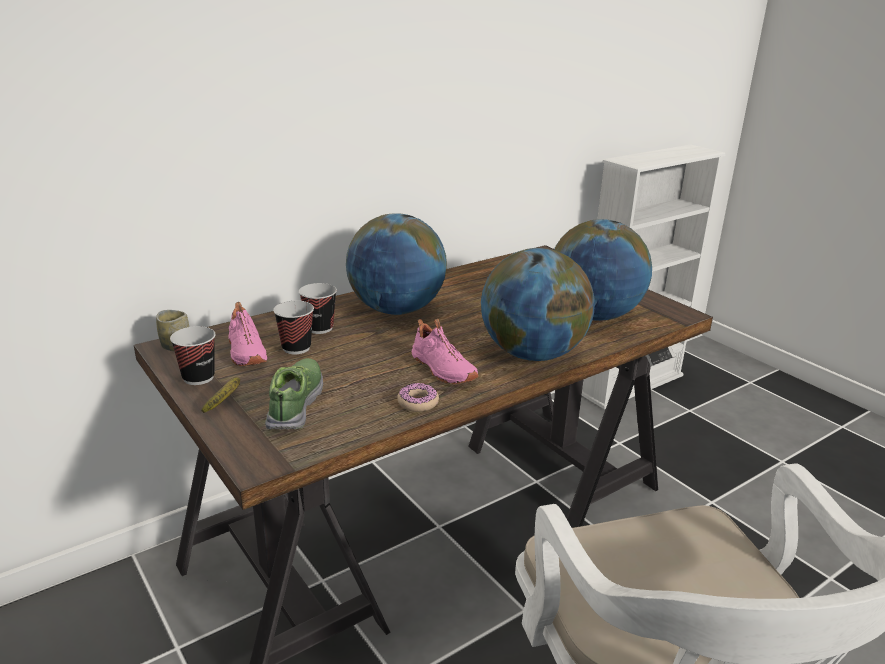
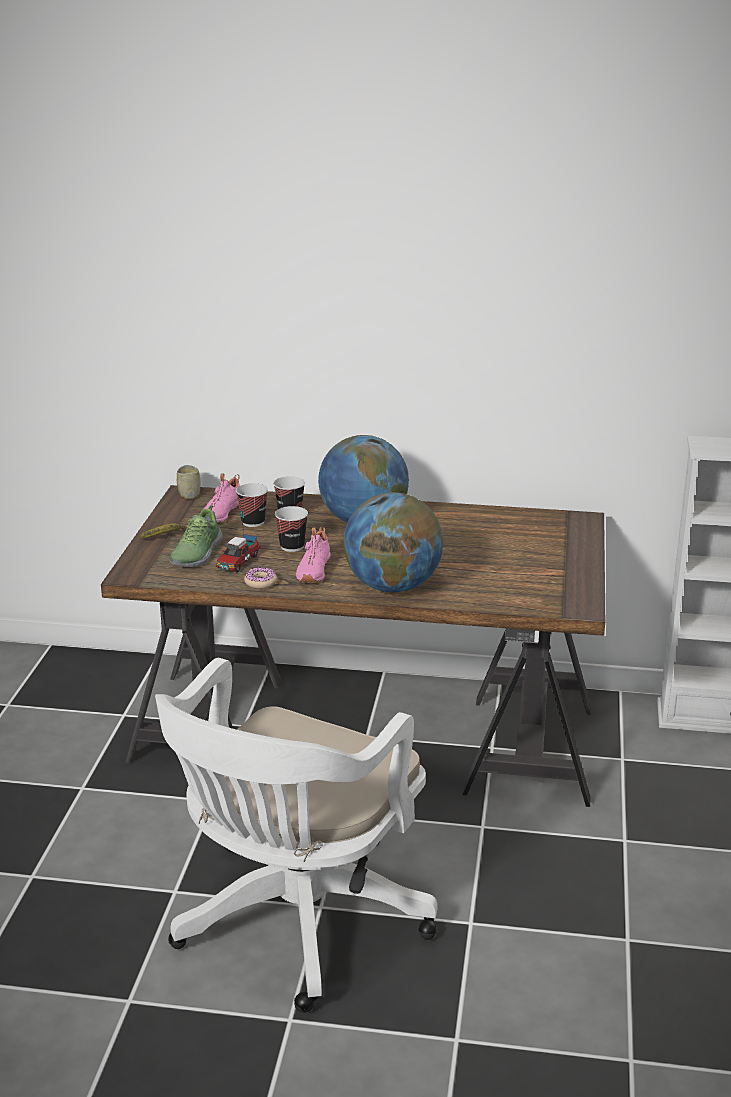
camera: 45 degrees right, 0 degrees up
cup [170,326,215,385] -> cup moved to [275,506,308,552]
shoe [265,358,323,430] -> shoe turned 150 degrees clockwise [169,505,223,567]
globe [554,219,652,321] -> none
none -> toy truck [216,510,260,573]

